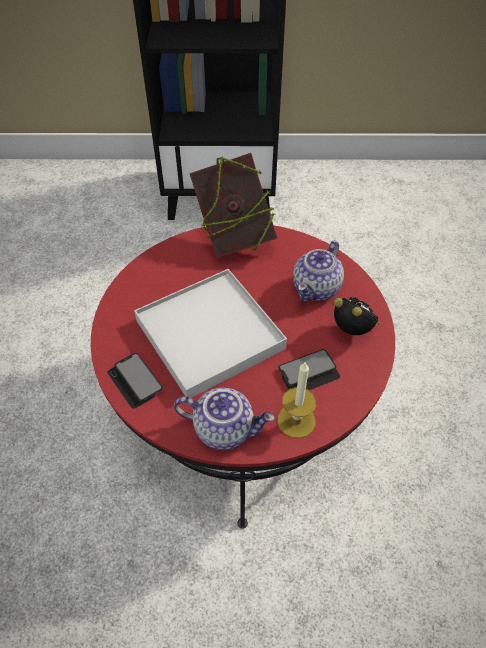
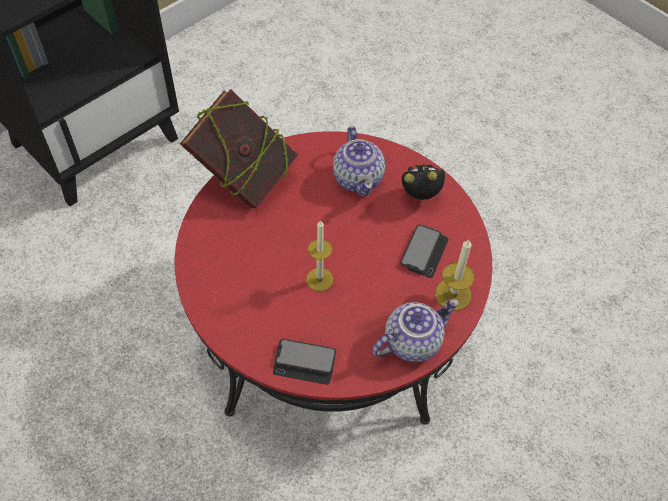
camera: 45 degrees left, 5 degrees up
white tray [134,269,287,398] -> candle [306,220,333,291]

